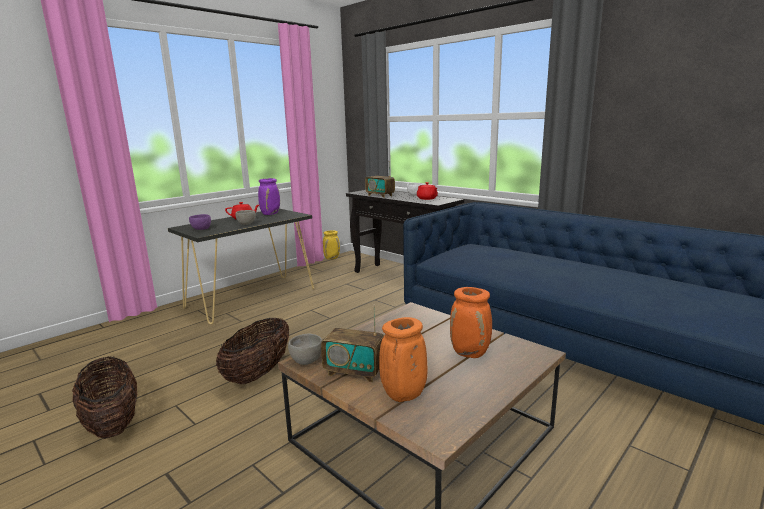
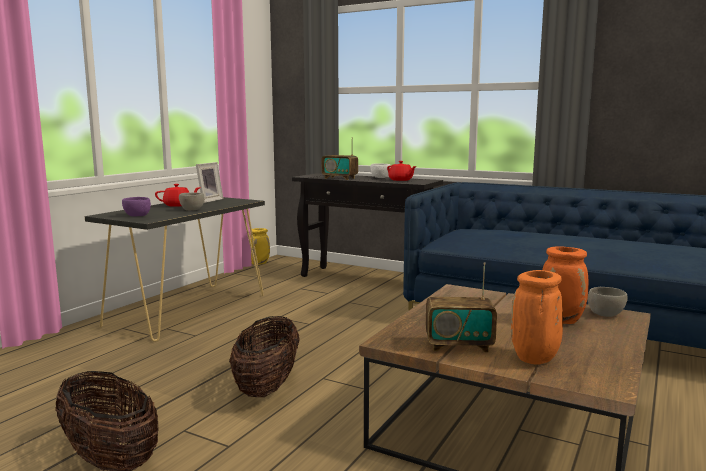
camera: 15 degrees left, 5 degrees down
purple vase [258,178,280,215] -> picture frame [196,162,223,203]
grey bowl [288,333,322,365] -> grey bowl moved to [588,287,628,317]

